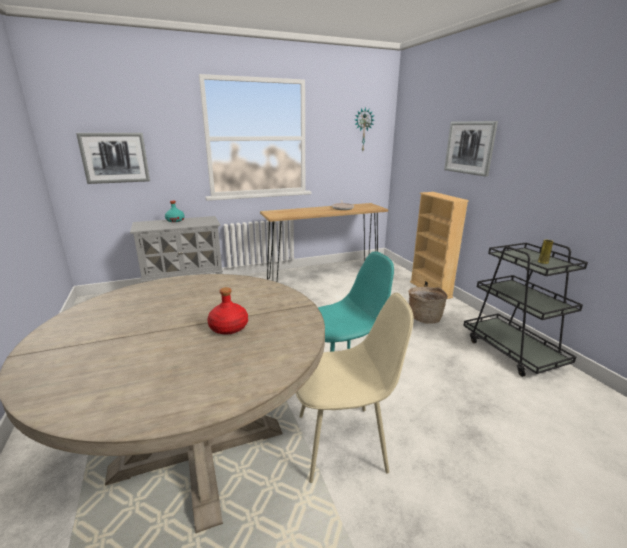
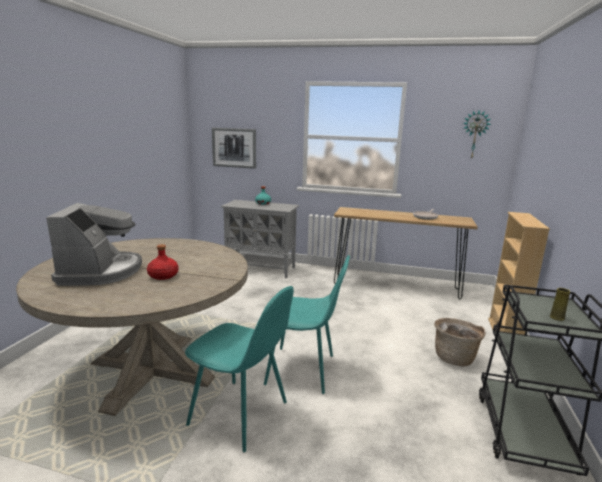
camera: 35 degrees right, 5 degrees down
beige chair [296,293,414,483] -> turquoise chair [185,286,294,452]
picture [444,121,498,177] -> none
none -> coffee machine [46,203,142,286]

